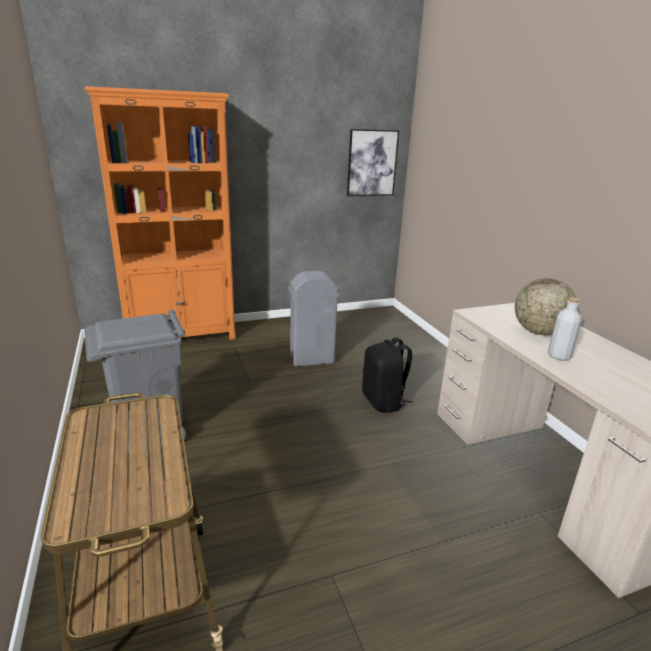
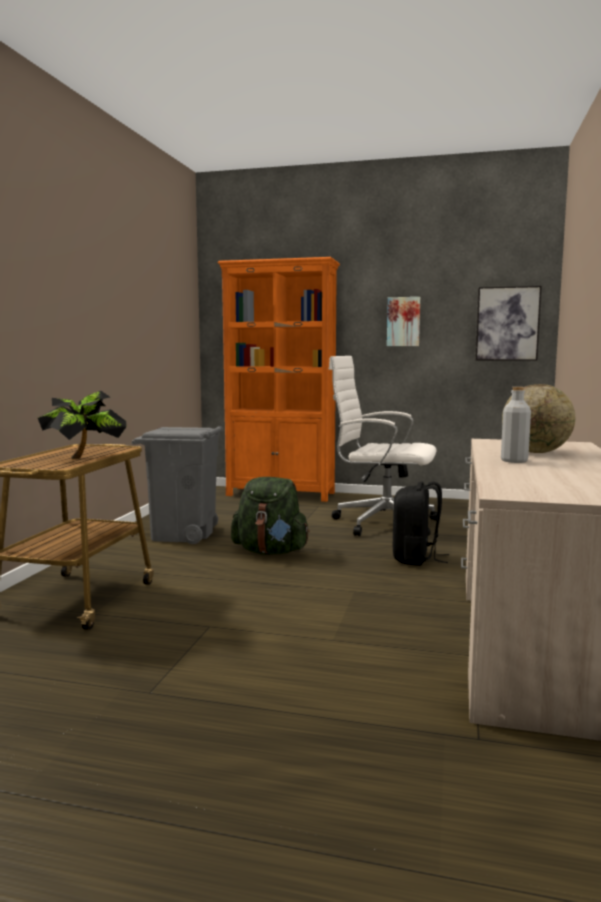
camera: 35 degrees right, 15 degrees down
grey trash can [288,271,340,366] -> white office chair [329,356,437,536]
none -> potted plant [38,391,127,459]
none -> green backpack [231,477,310,555]
none -> picture [387,297,420,346]

